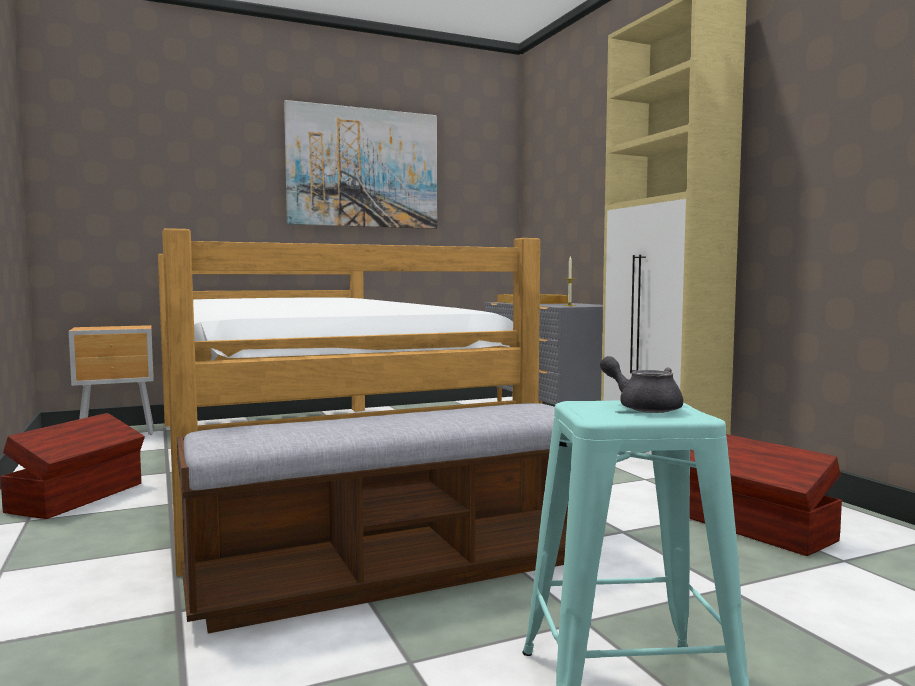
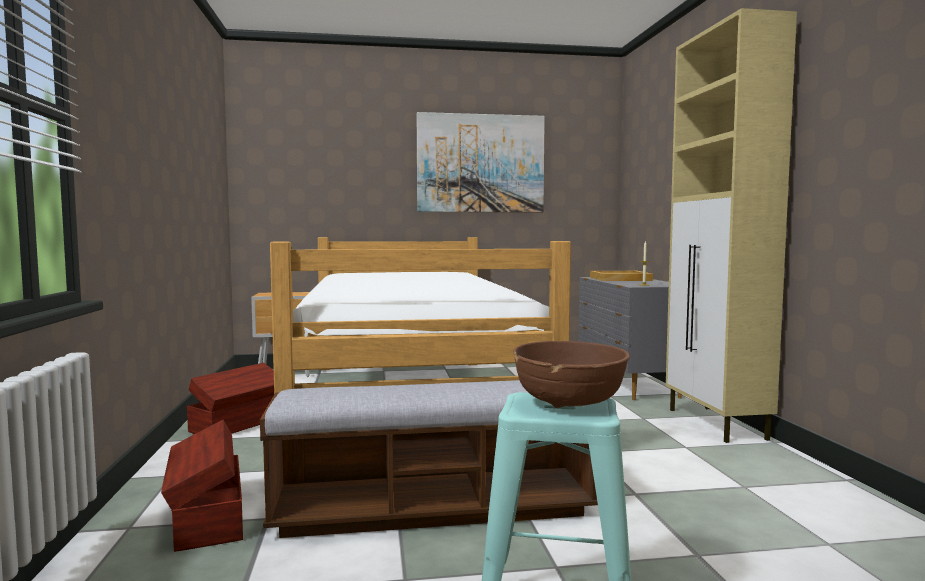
camera: 15 degrees right, 0 degrees up
grey teapot [600,356,683,413] -> brown bowl [513,341,630,408]
brown storage box [689,434,842,556] -> brown storage box moved to [161,420,243,552]

